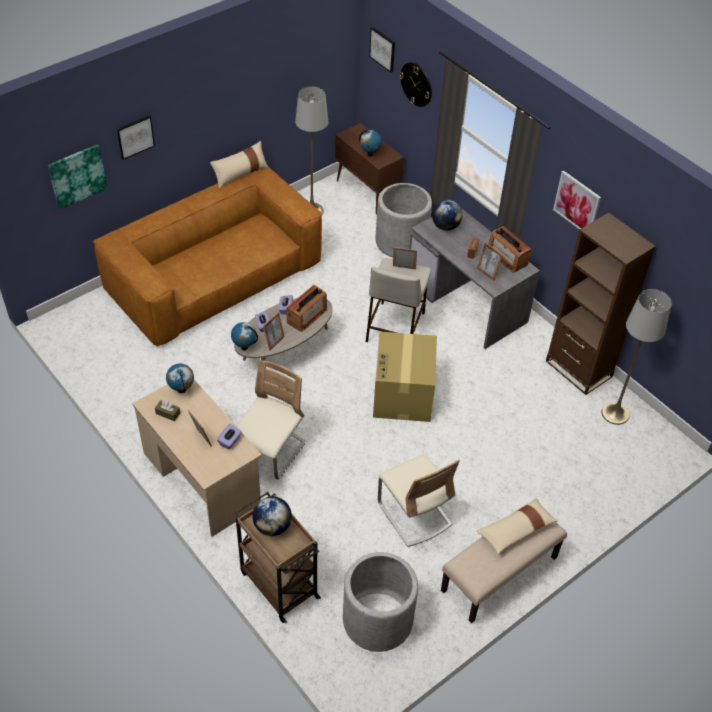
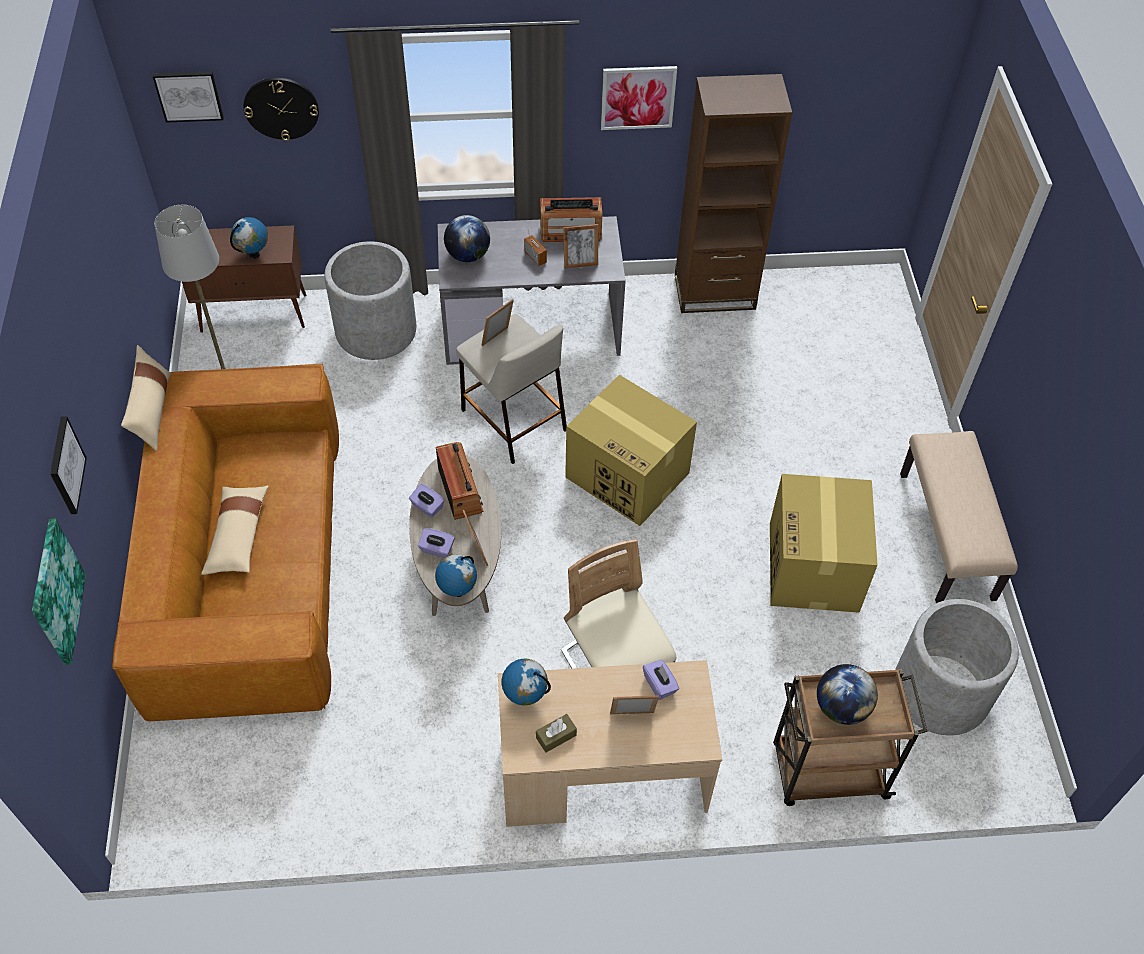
camera: 55 degrees left, 5 degrees up
beige chair [378,455,460,547] -> cardboard box [770,474,878,613]
beige pillow [476,498,558,554] -> beige pillow moved to [201,485,268,575]
grey floor lamp [602,289,672,425] -> none

